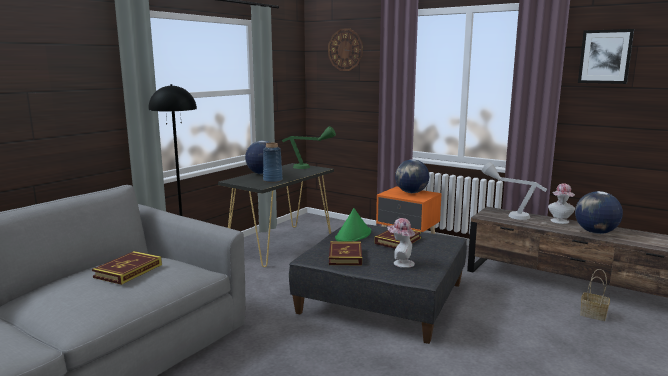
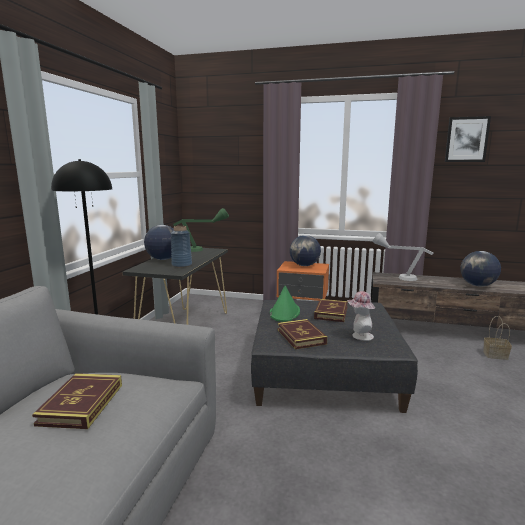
camera: 20 degrees left, 0 degrees up
wall clock [328,28,363,71] -> none
hat [548,183,575,224] -> none

